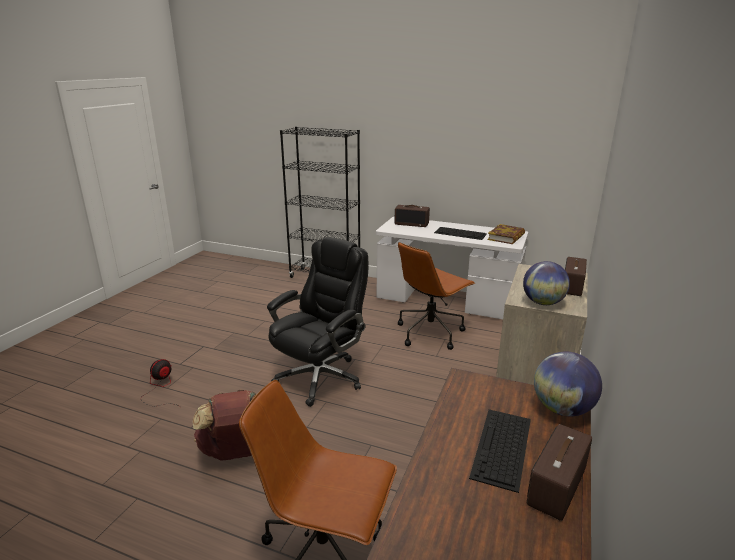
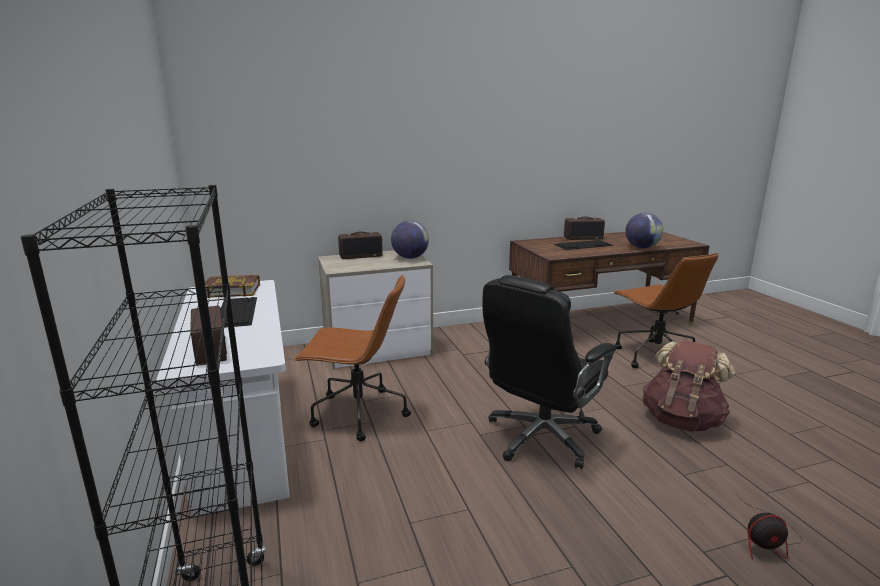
camera: 130 degrees left, 5 degrees down
black office chair [267,237,368,407] -> black office chair turned 45 degrees counterclockwise [482,275,617,469]
globe [534,352,602,416] -> globe moved to [625,213,663,248]

